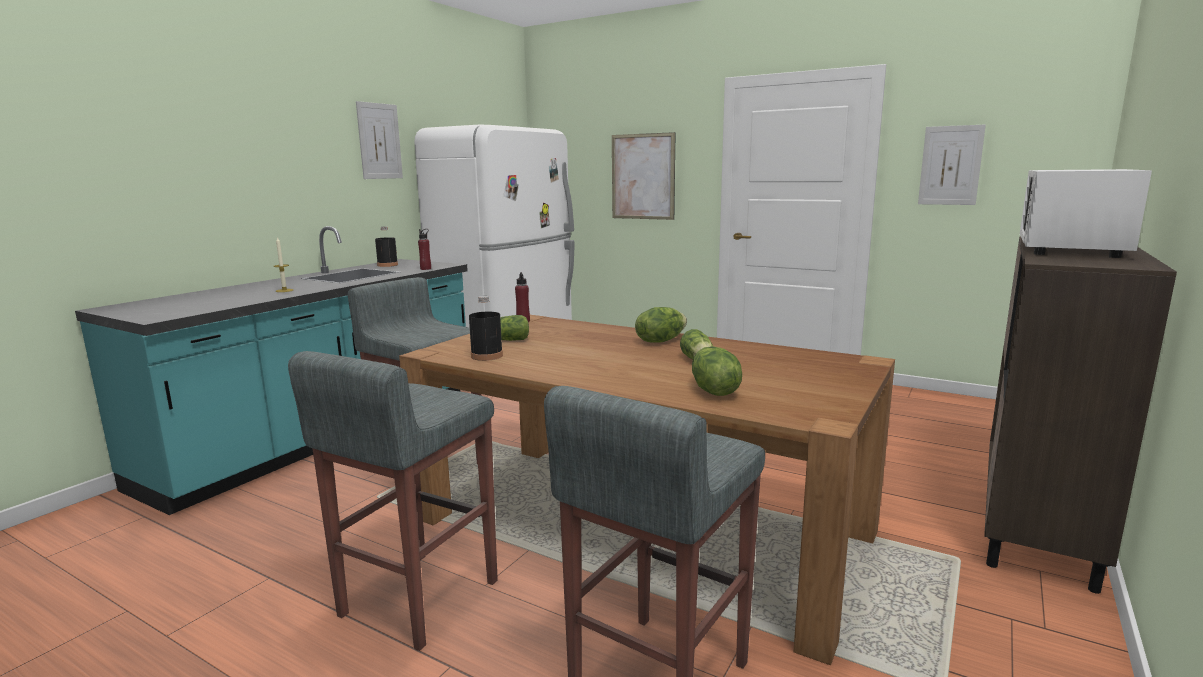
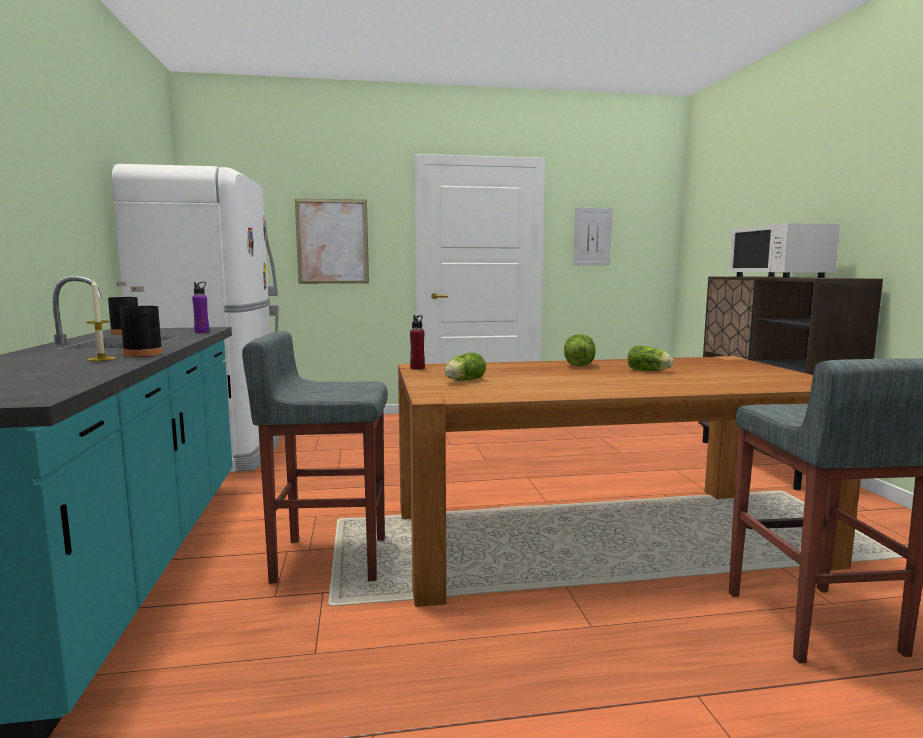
camera: 40 degrees left, 5 degrees down
grey stool [288,351,498,651] -> none
picture [356,101,403,179] -> none
red bottle [418,229,431,270] -> purple bottle [192,282,209,333]
black bottle [469,296,503,361] -> black bottle moved to [119,286,163,357]
lettuce [692,346,742,396] -> none

